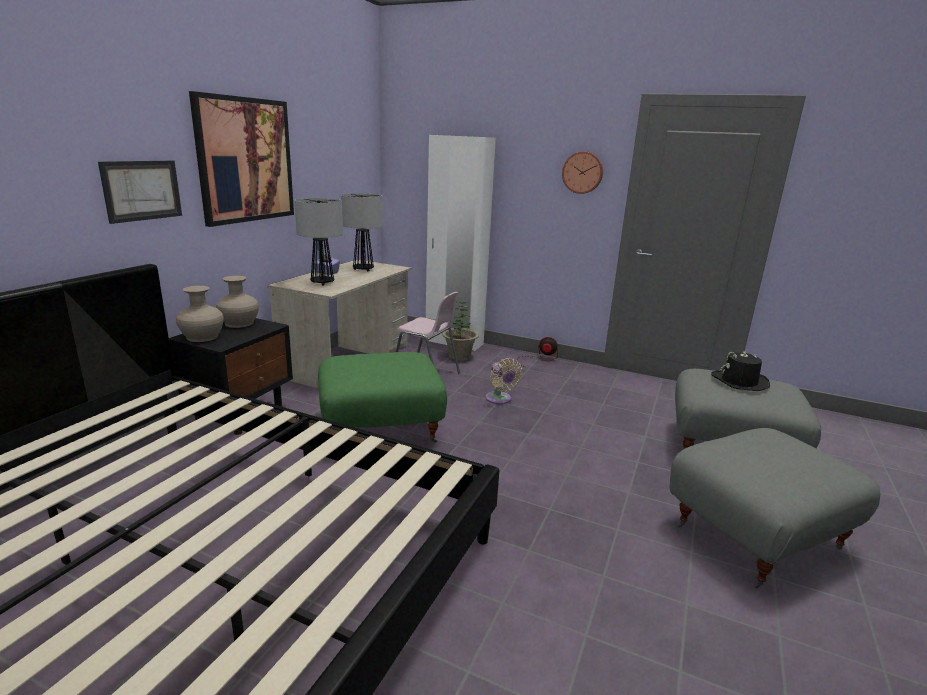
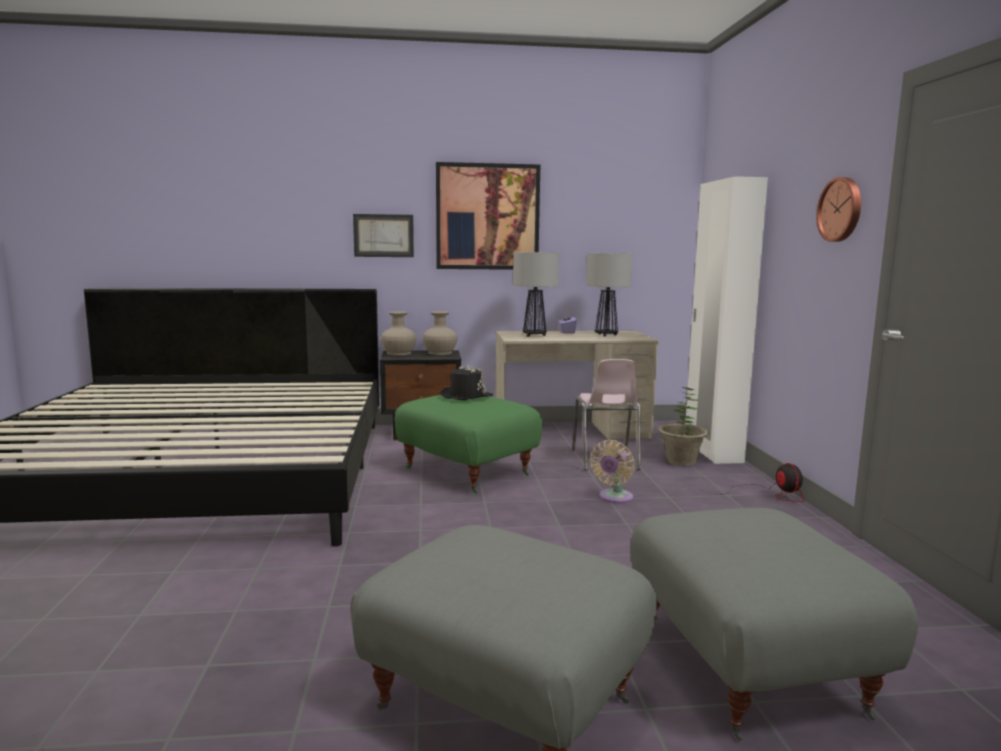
camera: 60 degrees right, 10 degrees down
black hat [711,351,770,391] -> black hat moved to [439,365,493,400]

